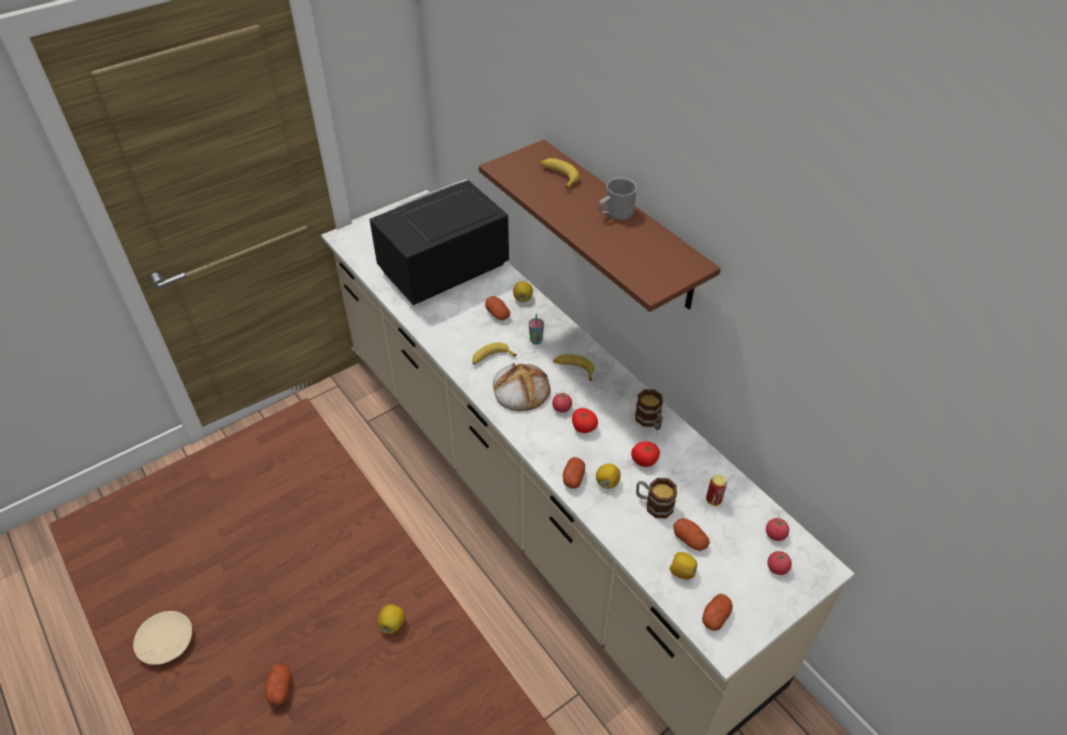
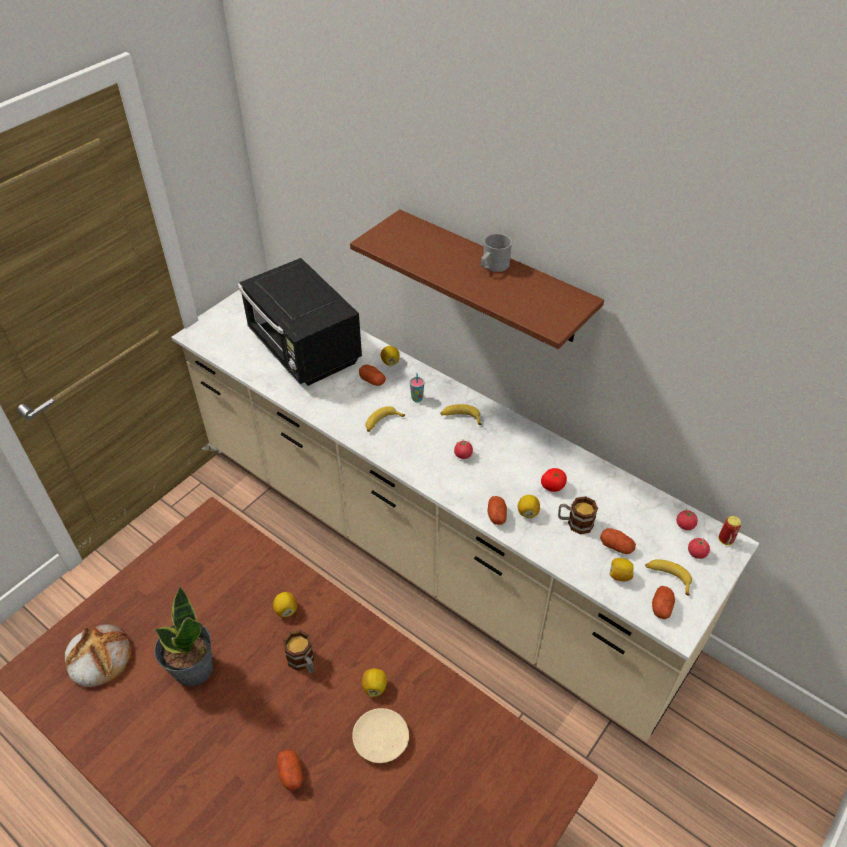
camera: 15 degrees left, 0 degrees up
beige plate [133,611,192,665] -> beige plate moved to [352,708,409,763]
black microwave [369,180,509,305] -> black microwave turned 75 degrees counterclockwise [238,258,362,386]
bread [493,363,550,411] -> bread moved to [65,624,133,687]
banana [541,158,579,189] -> banana moved to [645,559,692,596]
tomato [572,408,598,433] -> none
mug [635,389,663,430] -> mug moved to [283,630,314,674]
can [706,475,727,506] -> can moved to [719,516,741,545]
none -> potted plant [154,586,213,687]
none -> lemon [273,592,297,617]

